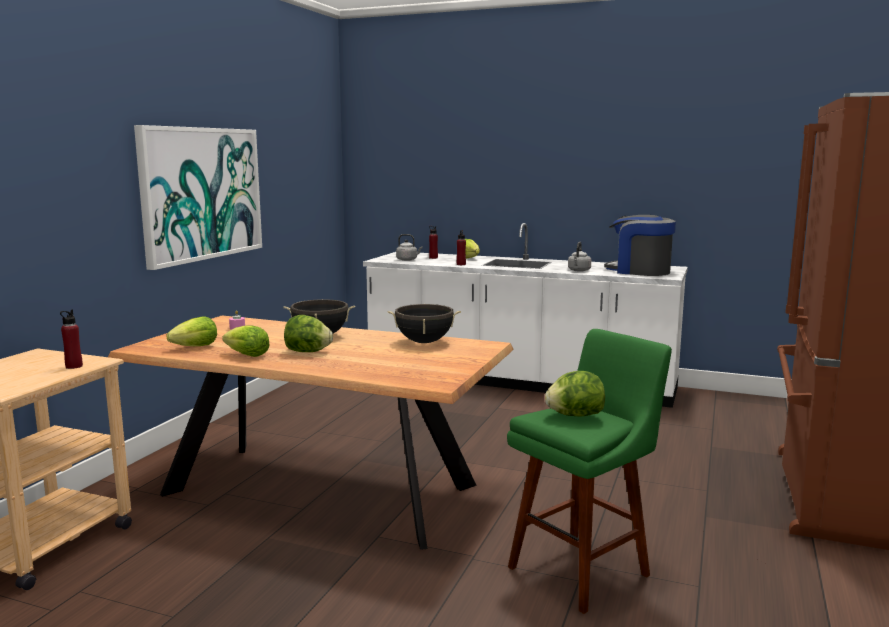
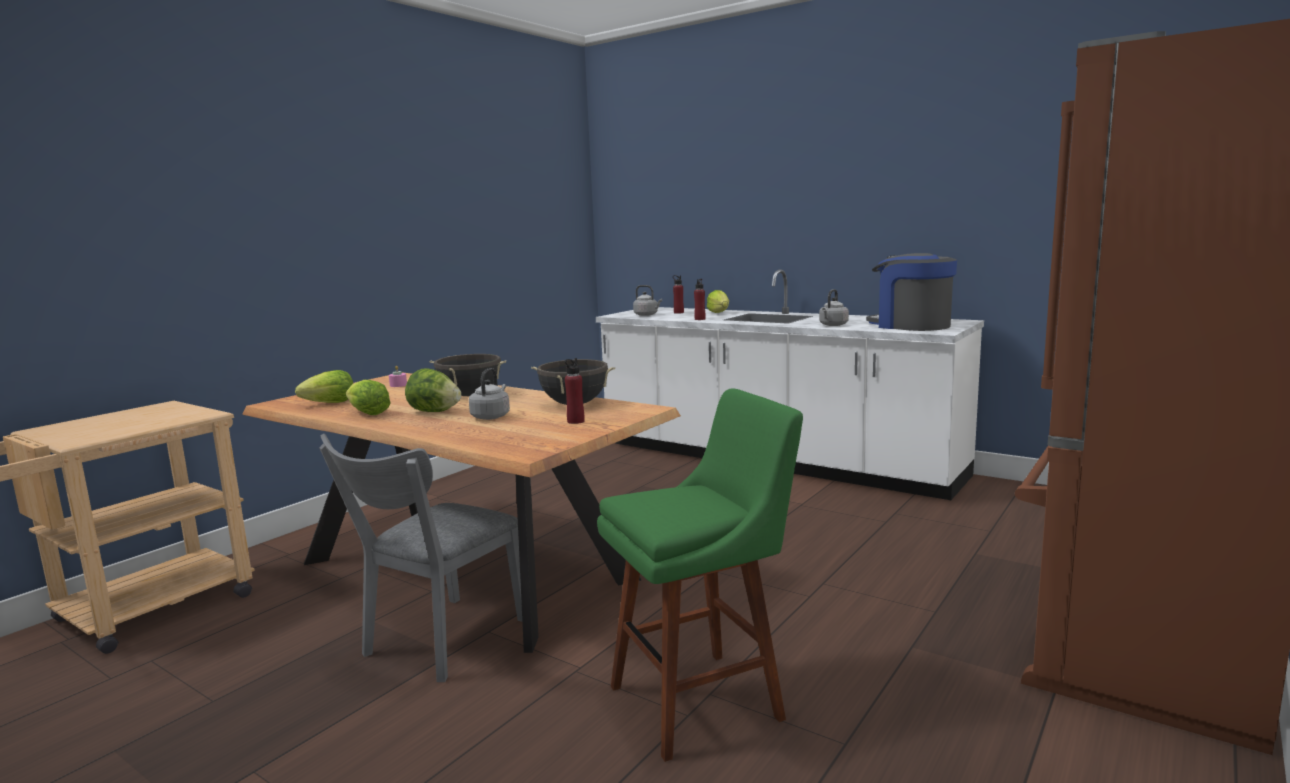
camera: 15 degrees right, 0 degrees up
red bottle [60,310,83,369] -> red bottle moved to [565,358,585,424]
picture [134,125,262,270] -> none
lettuce [545,371,605,417] -> none
none -> grey chair [319,434,522,682]
none -> grey kettle [469,368,510,420]

